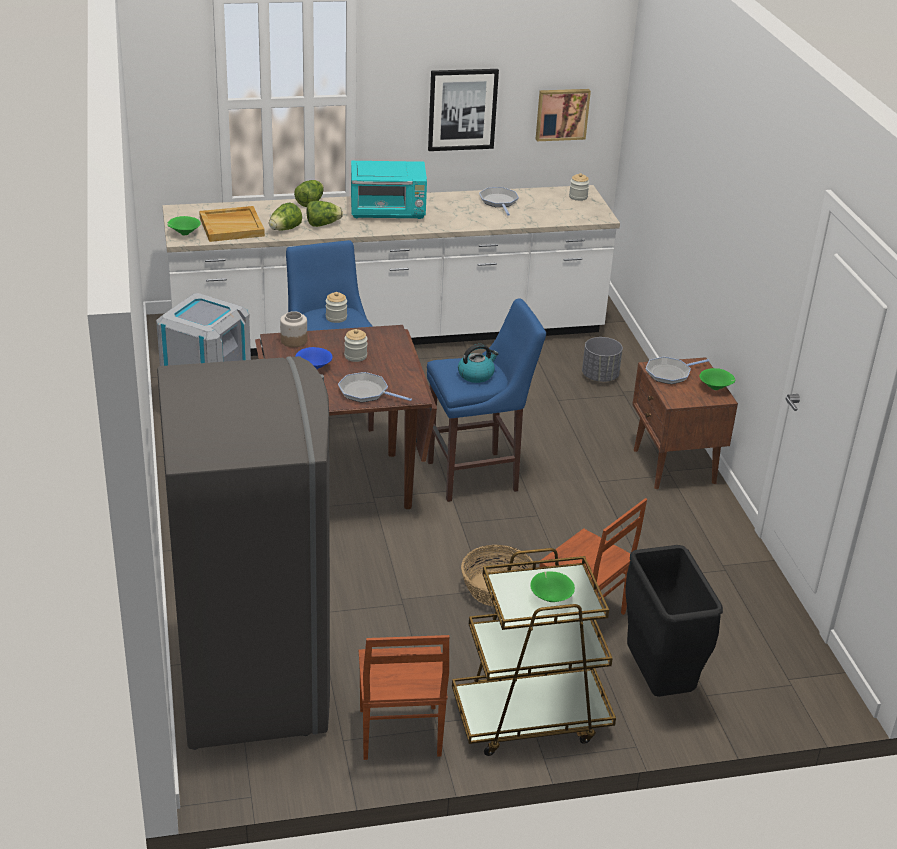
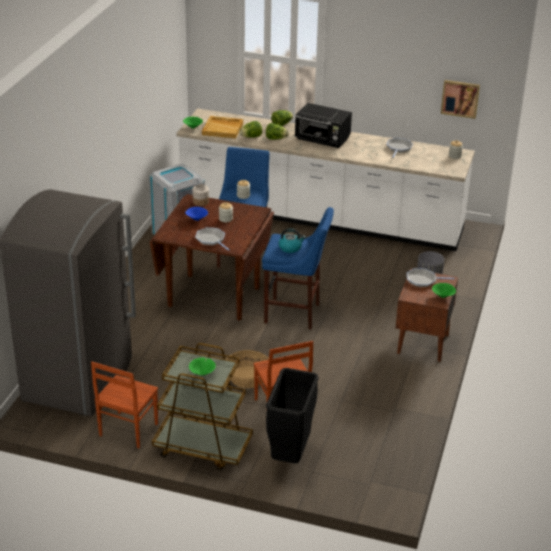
camera: 30 degrees right, 0 degrees up
turquoise microwave [351,161,427,219] -> black microwave [295,103,352,148]
picture [428,69,499,151] -> none

